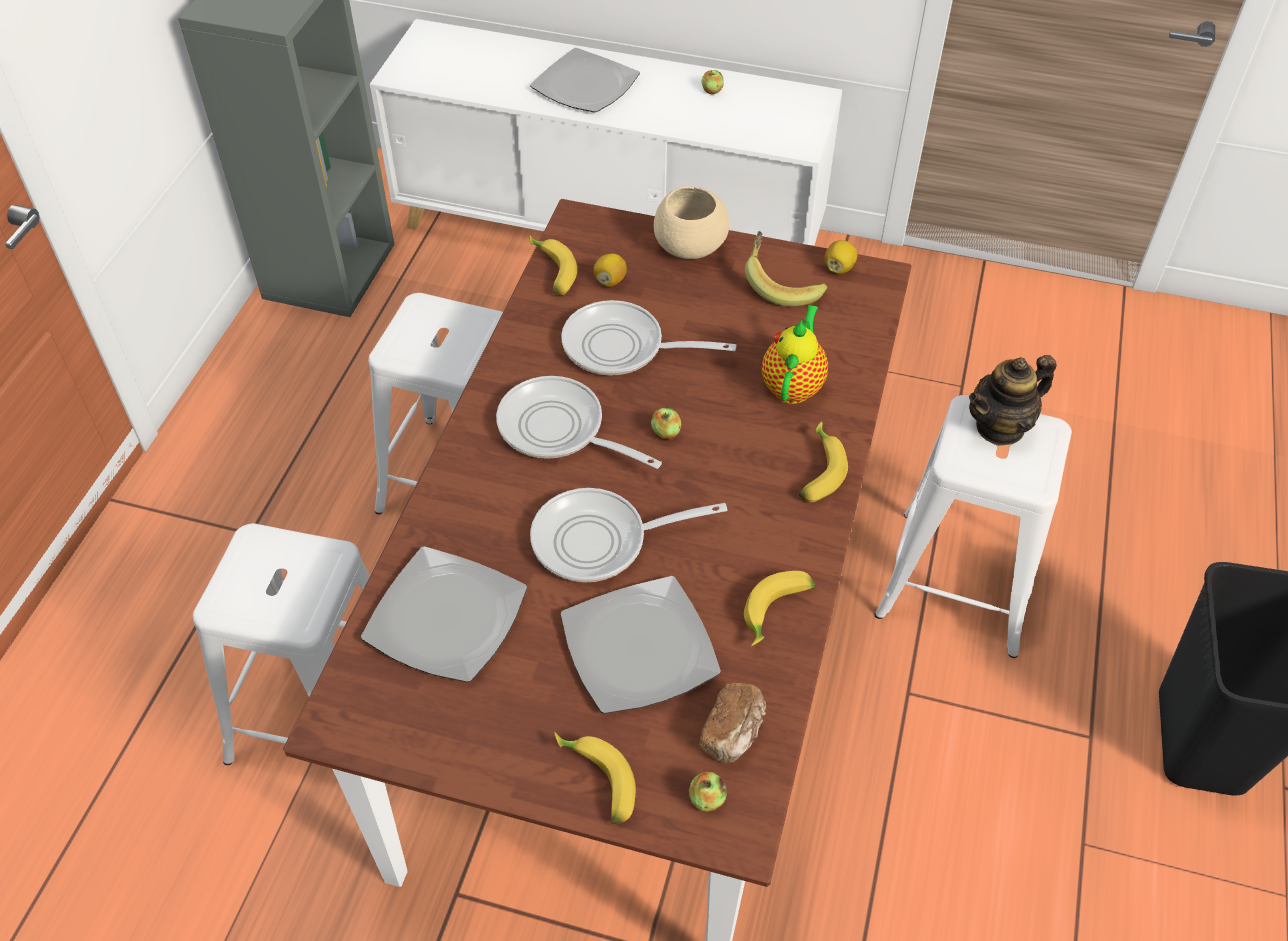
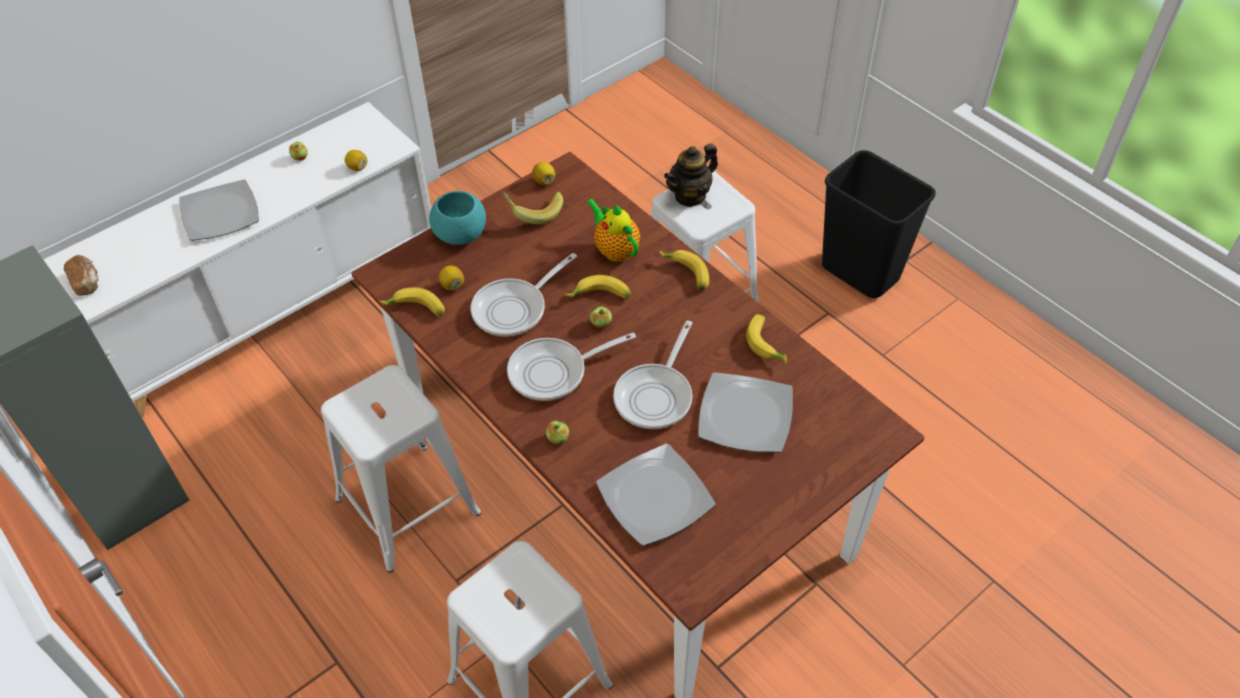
camera: 55 degrees left, 0 degrees up
banana [554,732,636,824] -> banana moved to [564,275,631,299]
beige bowl [654,186,729,259] -> turquoise bowl [429,191,486,245]
apple [689,772,727,812] -> apple moved to [546,420,569,445]
bread [699,683,766,763] -> bread moved to [63,255,98,296]
teapot [969,355,1057,446] -> teapot turned 45 degrees clockwise [664,143,718,207]
none -> lemon [345,150,367,171]

